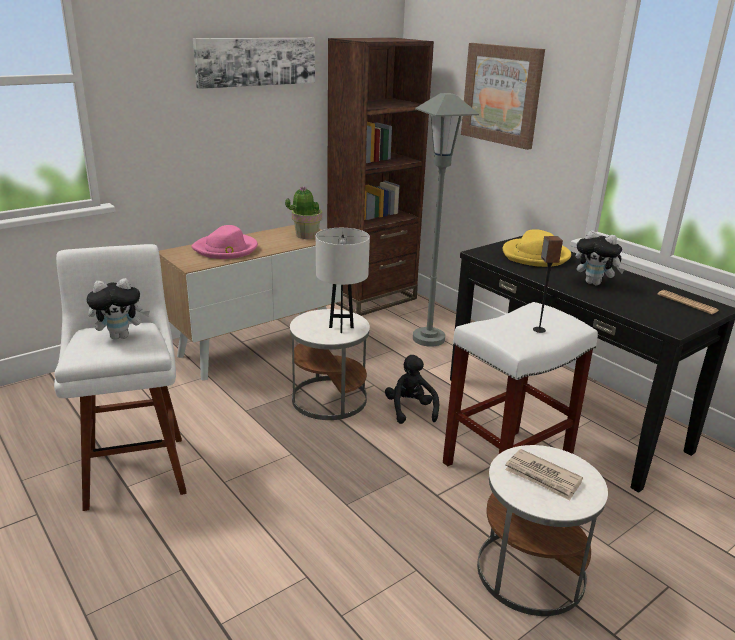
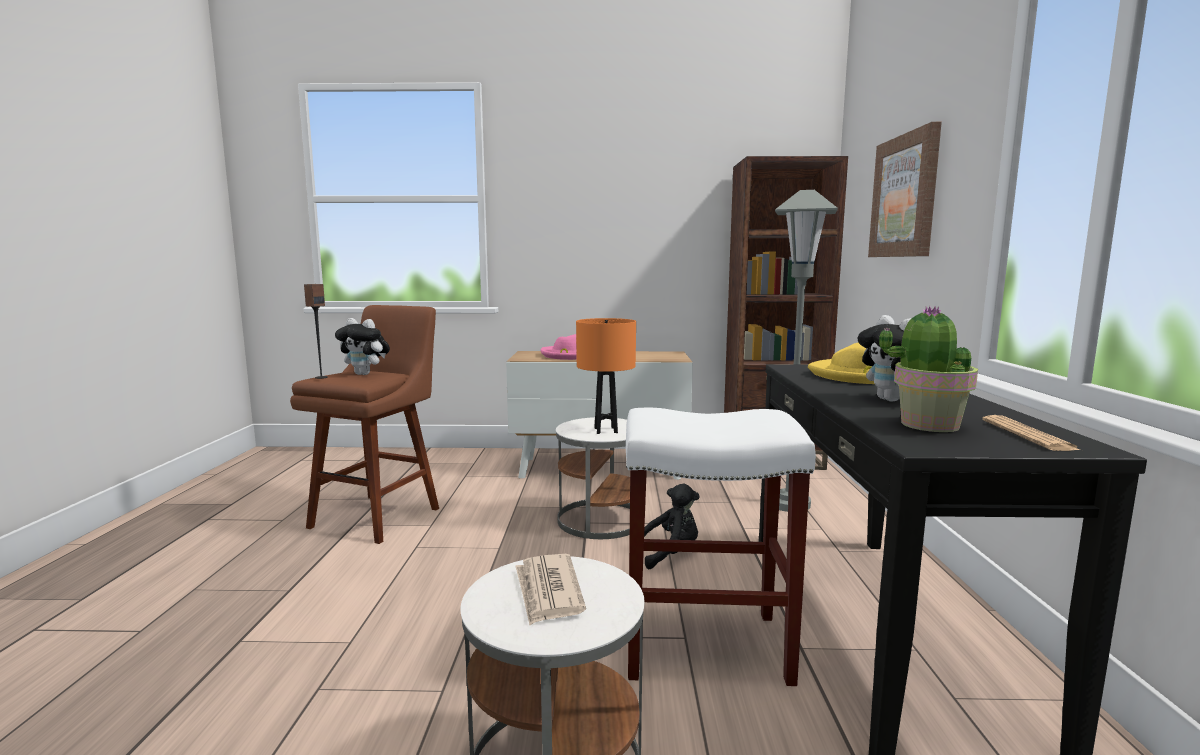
camera: 40 degrees right, 15 degrees down
white stool [54,244,187,511] -> brown stool [290,305,439,544]
picture [193,38,315,89] -> none
potted plant [285,186,322,239] -> potted plant moved to [879,306,978,432]
white table lamp [316,228,370,333] -> orange table lamp [576,318,636,434]
black plush toy [385,355,439,424] -> black plush toy turned 45 degrees clockwise [644,484,699,569]
speaker [533,236,563,333] -> speaker moved to [304,284,328,379]

